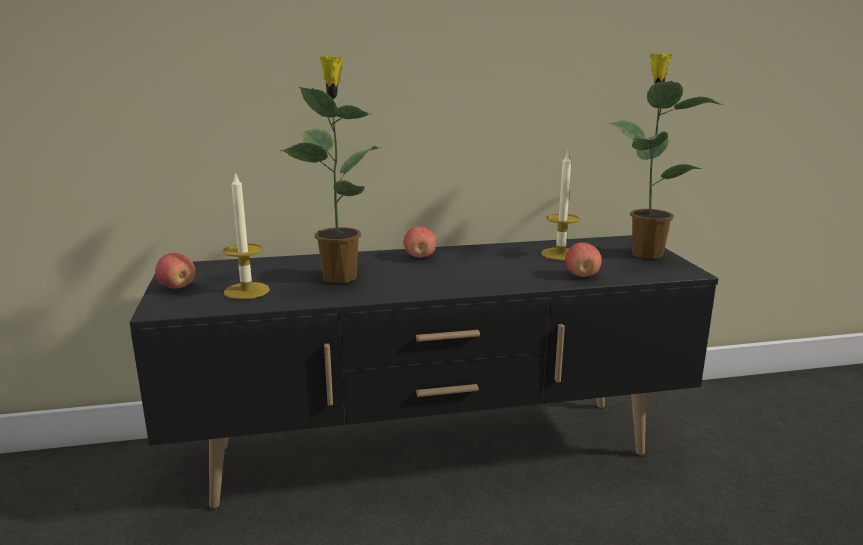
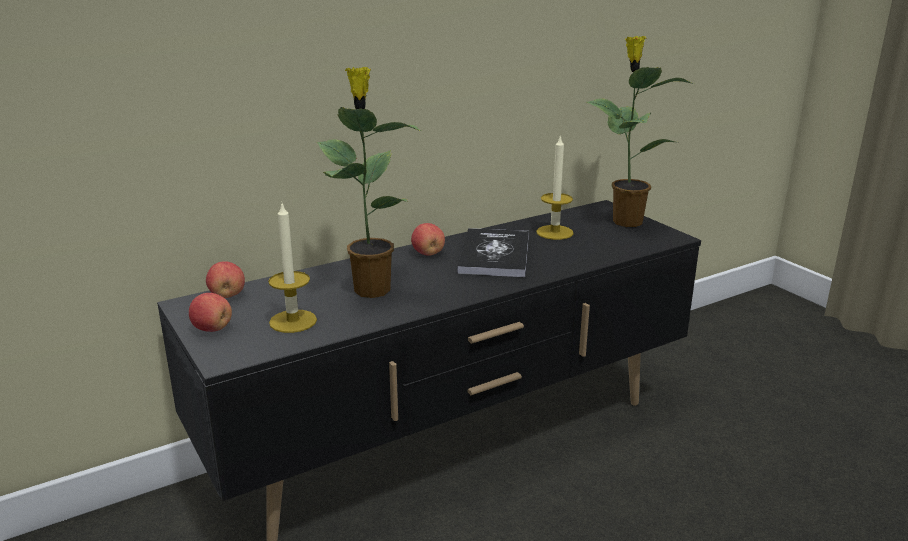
camera: 20 degrees left, 5 degrees up
apple [565,242,602,277] -> apple moved to [206,261,245,298]
none -> book [457,228,529,277]

